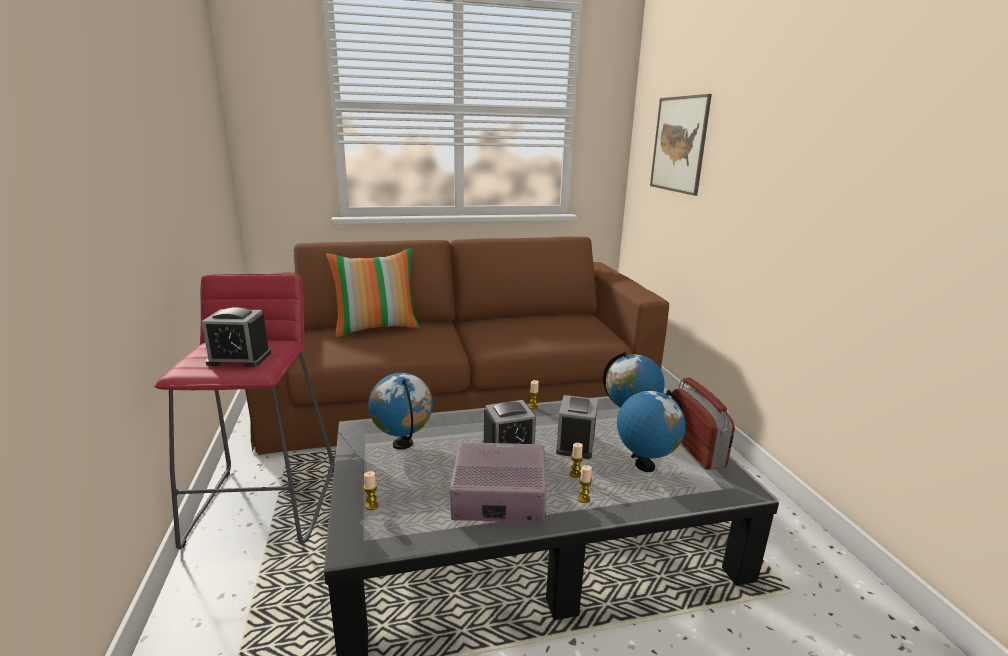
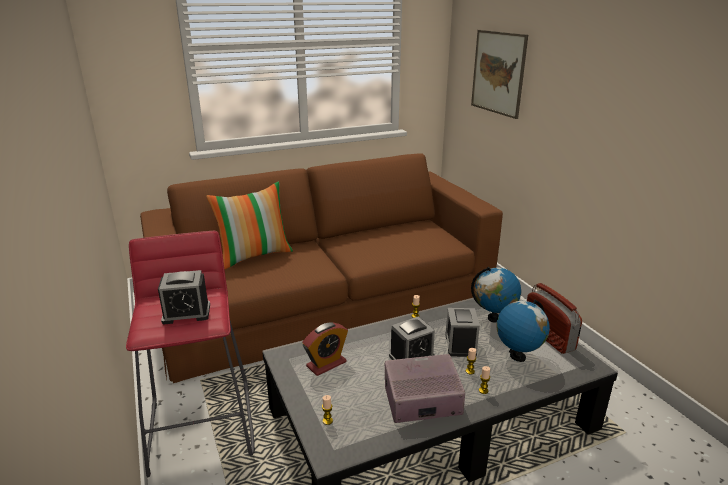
camera: 10 degrees left, 5 degrees up
globe [368,373,433,450] -> alarm clock [302,322,348,376]

